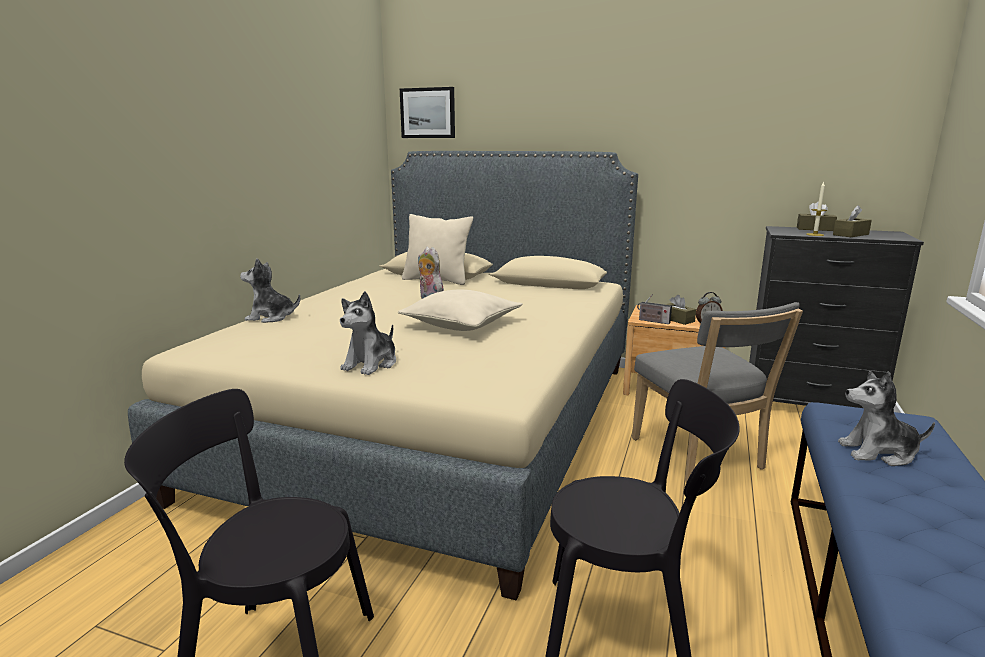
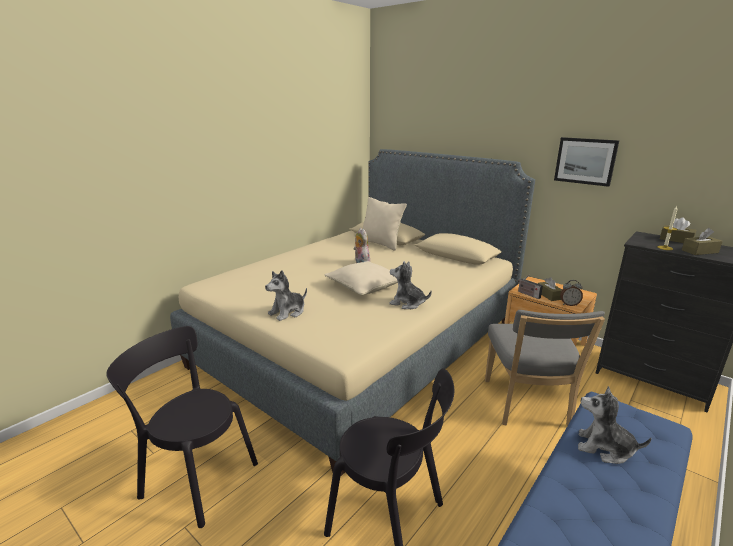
camera: 20 degrees right, 5 degrees up
plush toy [240,258,300,323] -> plush toy moved to [389,261,432,309]
picture [400,87,455,138] -> picture moved to [554,137,619,187]

